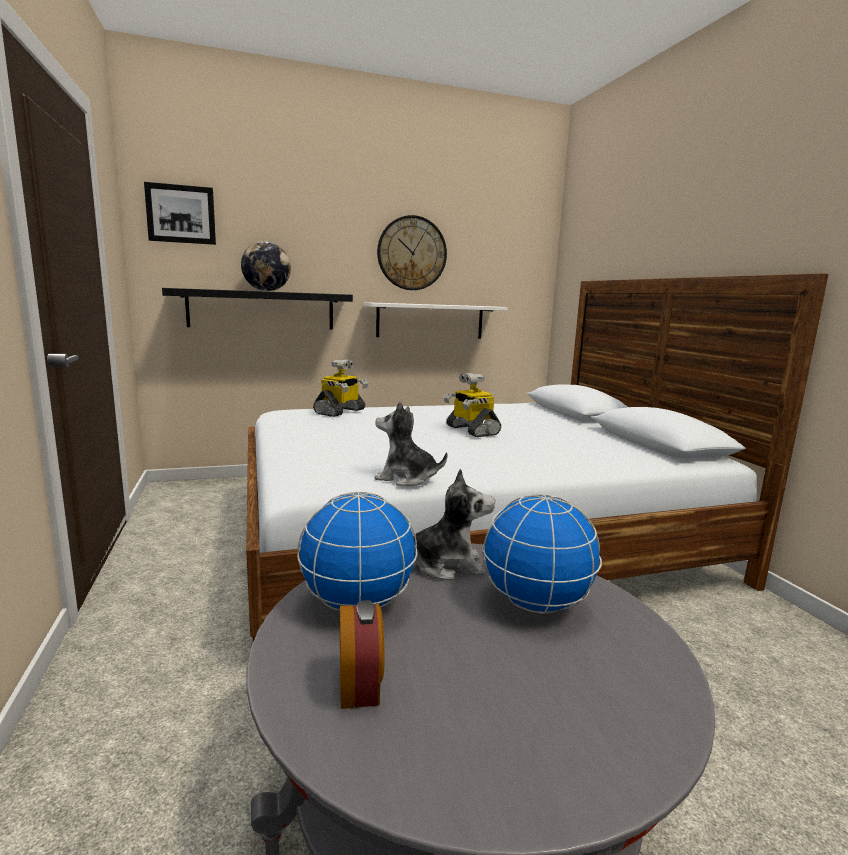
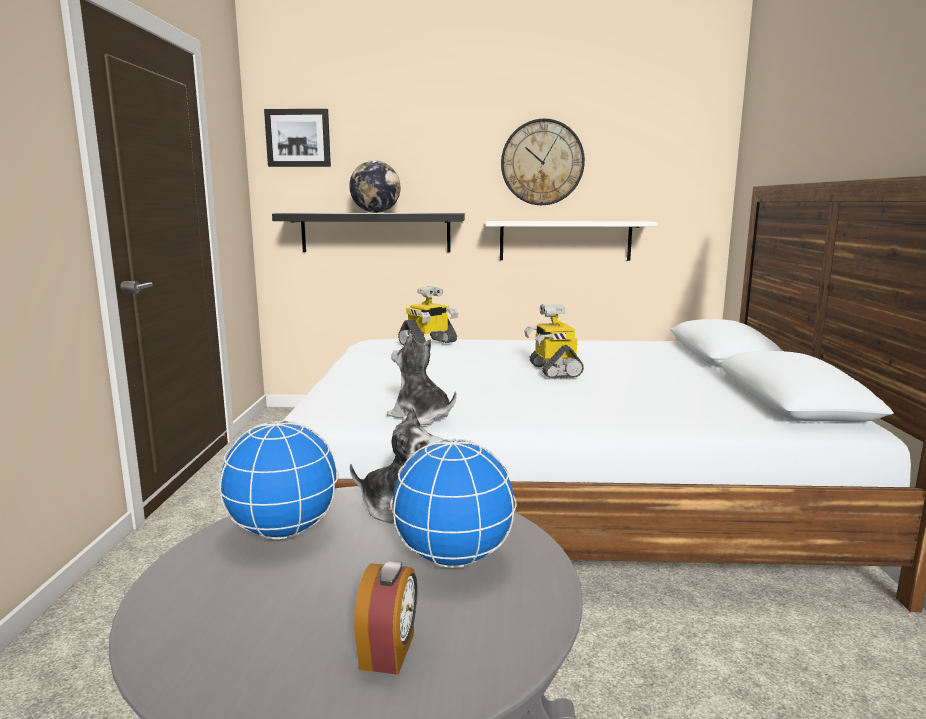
camera: 20 degrees right, 0 degrees up
alarm clock [340,600,385,709] -> alarm clock moved to [354,561,418,675]

